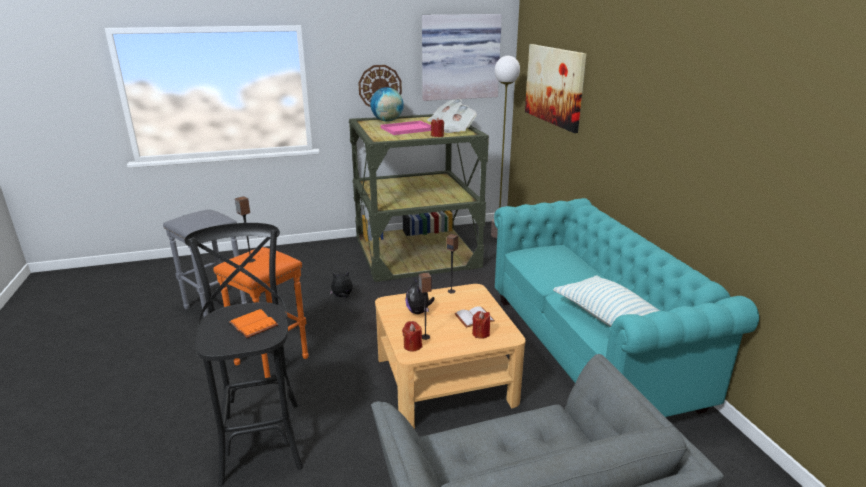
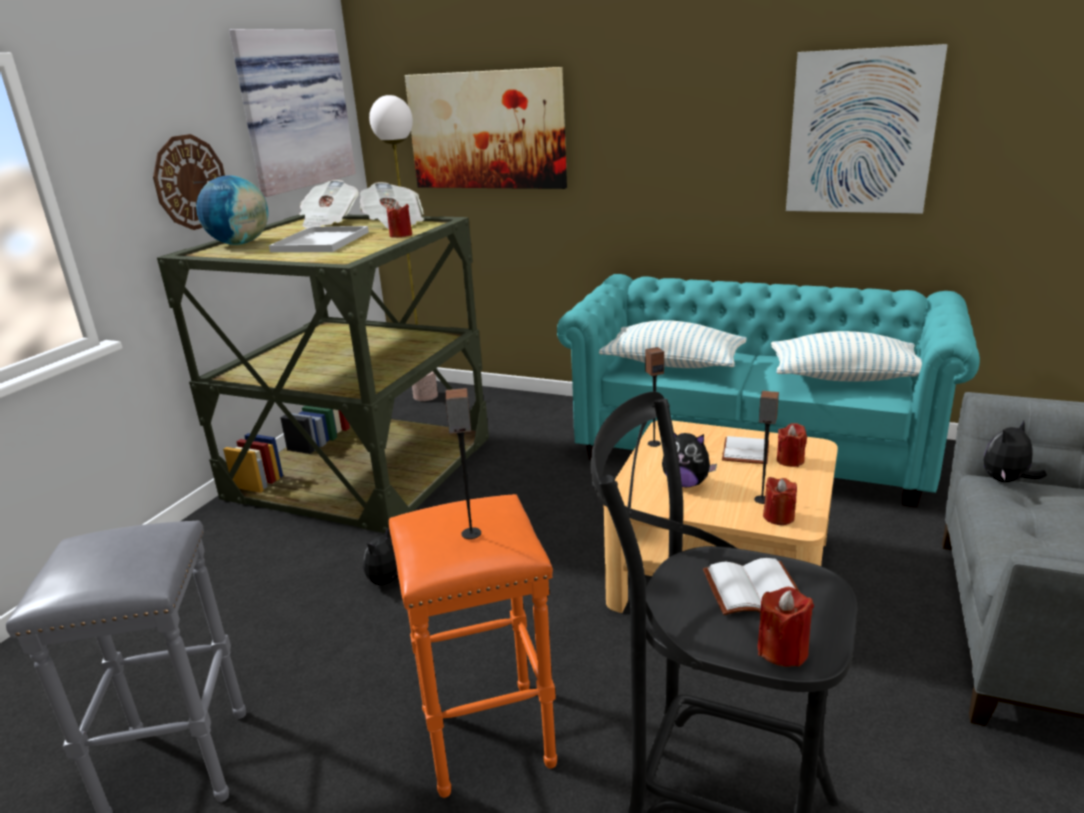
camera: 50 degrees left, 0 degrees up
orange book [229,309,278,338] -> white book [703,558,800,615]
pink tray [381,121,431,135] -> white tray [269,226,369,252]
none -> pillow [599,320,747,368]
none -> red candle [758,587,814,667]
none -> picture [786,44,948,214]
none -> plush toy [984,420,1047,482]

